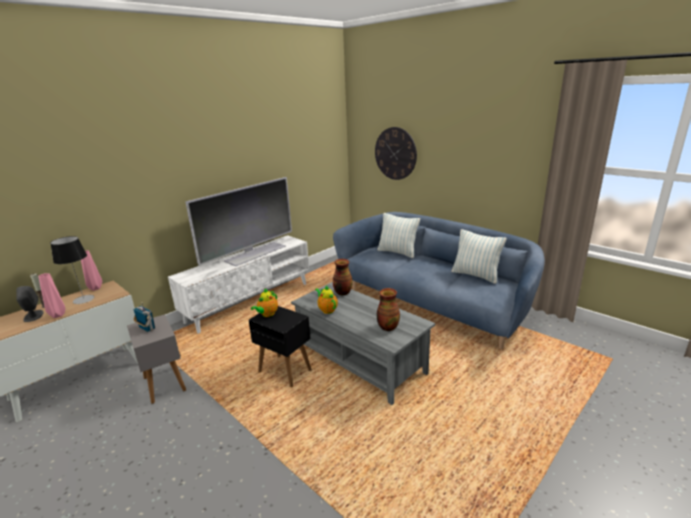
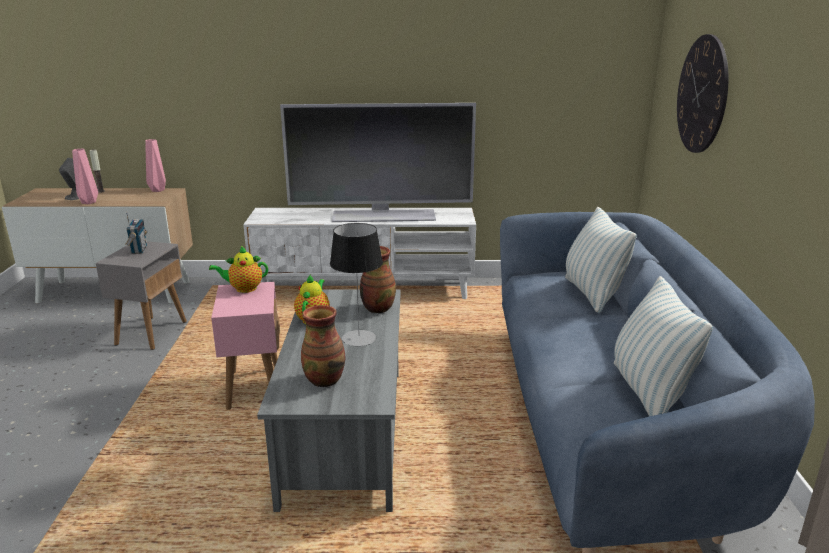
camera: 45 degrees right, 0 degrees up
table lamp [50,236,95,304] -> table lamp moved to [330,223,383,346]
black side table [249,306,312,387] -> pink side table [211,282,280,410]

